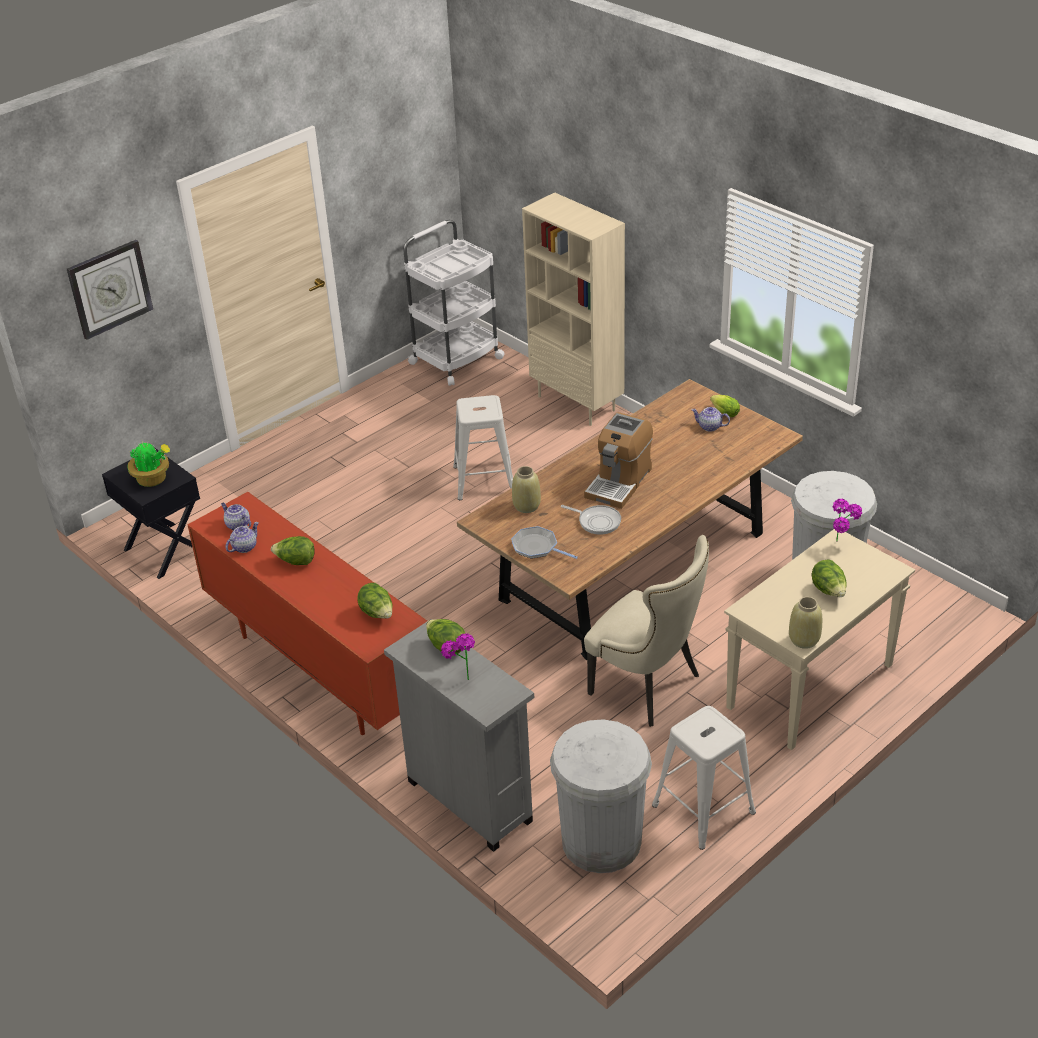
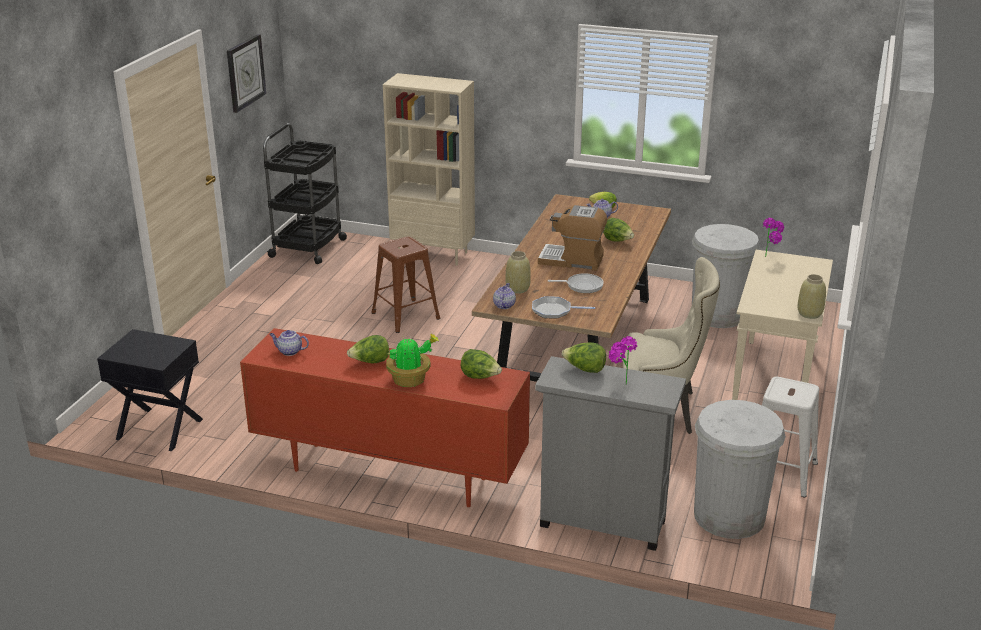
camera: 30 degrees left, 10 degrees down
wall clock [67,240,153,340] -> wall clock moved to [227,34,266,113]
potted plant [127,439,170,487] -> potted plant moved to [386,334,439,387]
teapot [226,522,259,553] -> teapot moved to [493,283,516,309]
white cart [404,220,505,386] -> black cart [263,123,347,264]
white stool [453,395,513,500] -> brown stool [371,236,441,333]
coffee machine [584,412,653,509] -> coffee machine turned 105 degrees clockwise [538,205,607,271]
lettuce [811,559,847,597] -> lettuce moved to [603,218,634,242]

